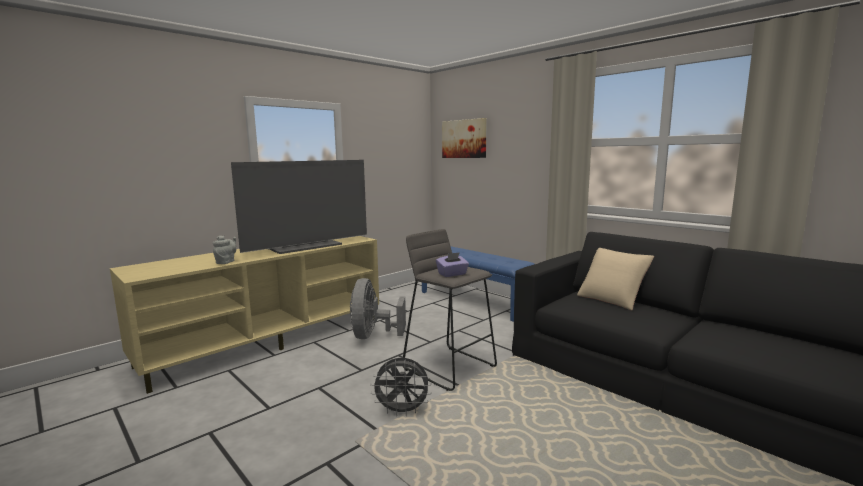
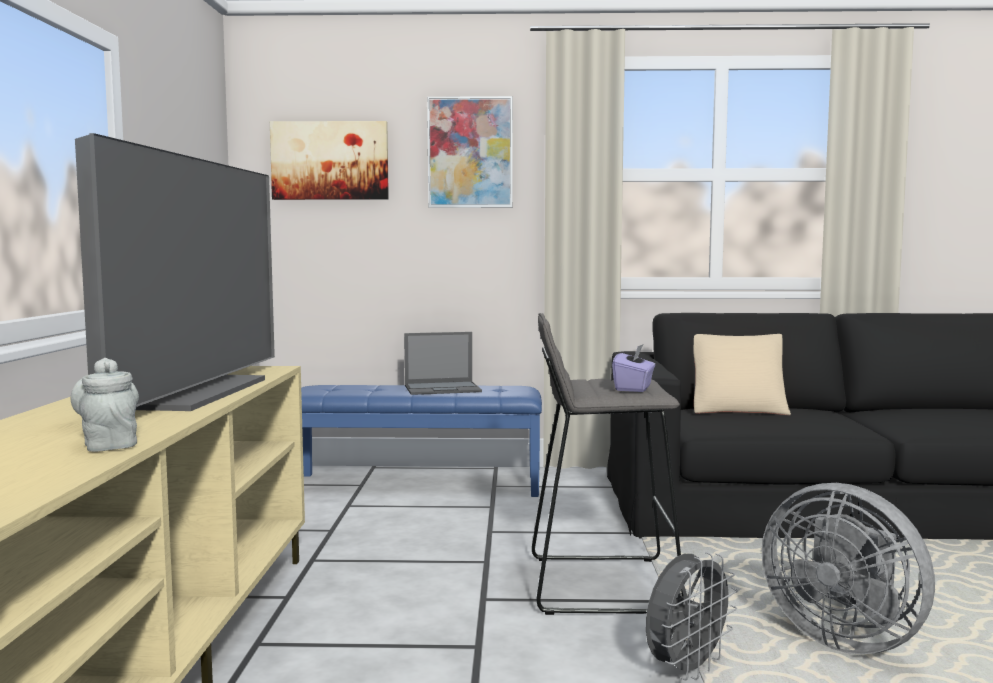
camera: 45 degrees left, 5 degrees down
grey fan [350,278,406,339] -> grey fan moved to [762,483,935,654]
none -> laptop [404,332,482,395]
none -> picture [427,96,513,208]

